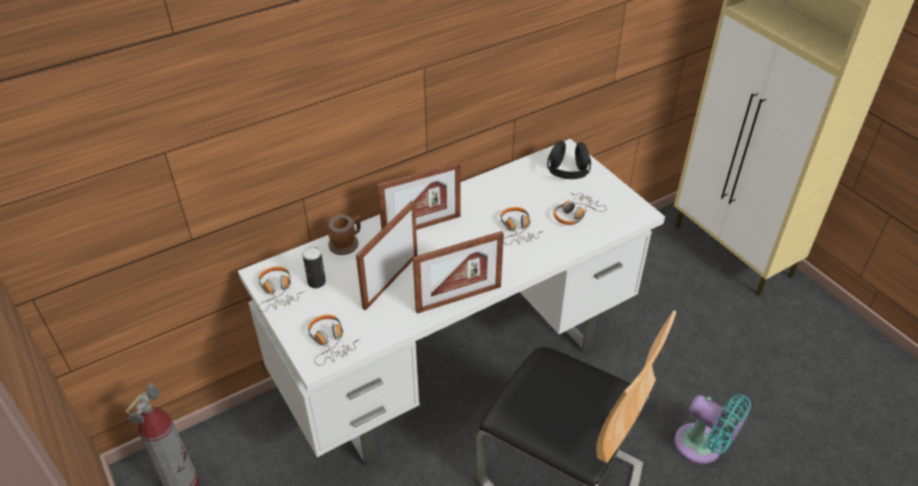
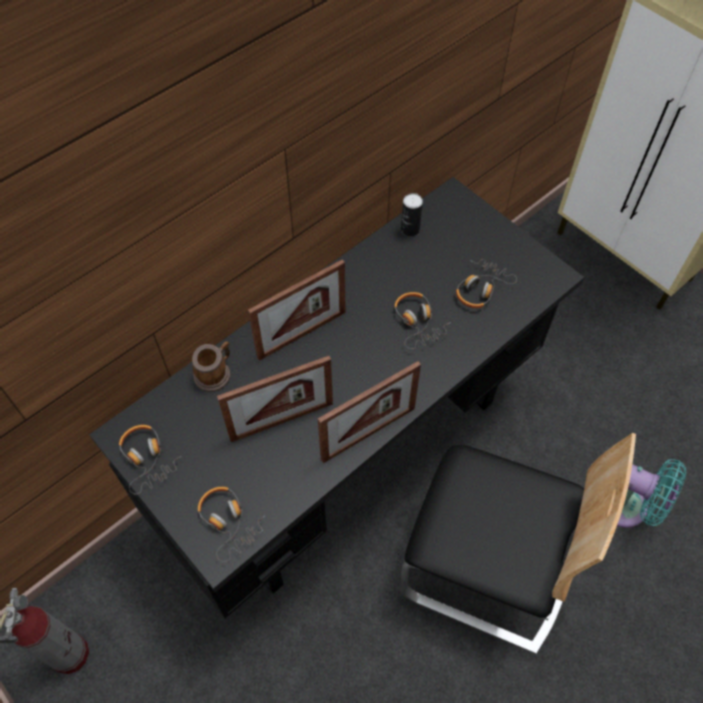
camera: 10 degrees left, 15 degrees up
white desk [238,139,665,467] -> black desk [89,177,584,618]
can [302,246,326,288] -> can moved to [401,193,423,237]
picture frame [356,201,417,310] -> picture frame turned 135 degrees counterclockwise [217,356,333,442]
black headphones [547,140,591,179] -> none

